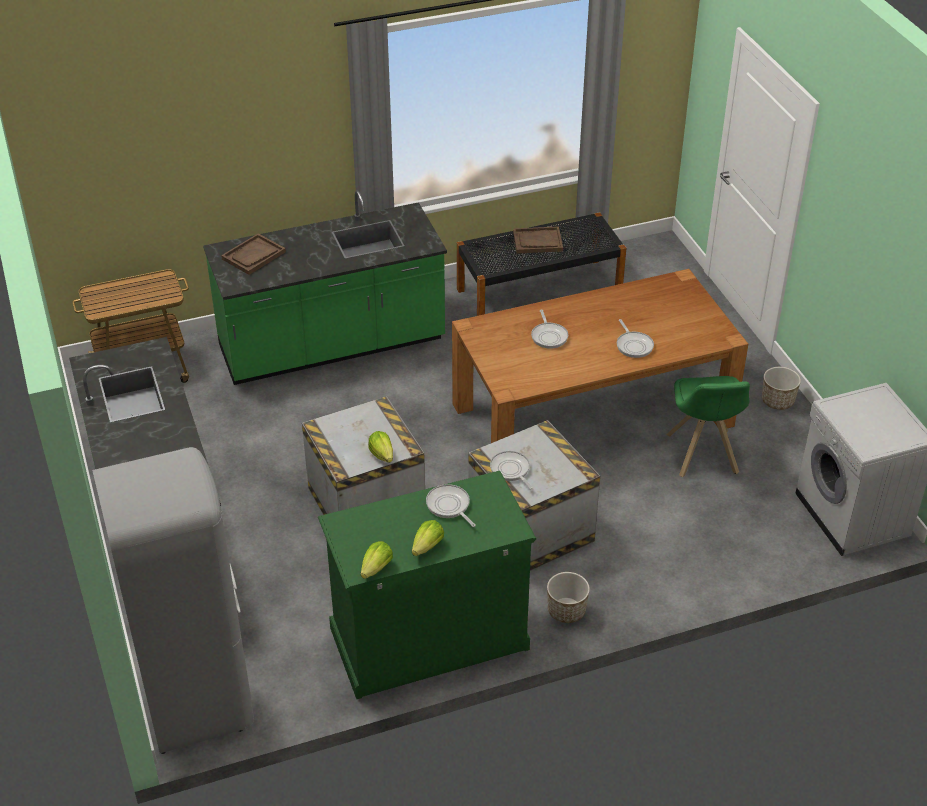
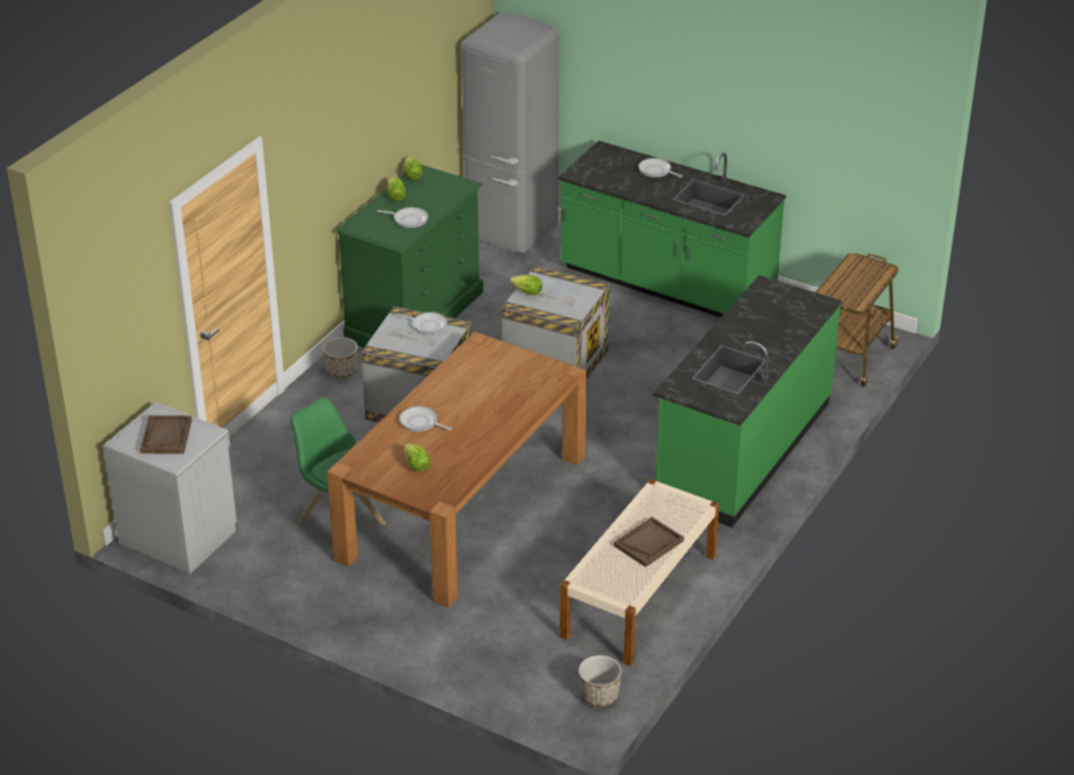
camera: 140 degrees right, 5 degrees down
brown tray [221,233,286,275] -> brown tray moved to [140,415,192,454]
black bench [457,212,626,316] -> beige bench [560,478,719,666]
frying pan [531,310,568,349] -> frying pan moved to [639,158,683,177]
planter [762,367,801,410] -> planter moved to [579,655,622,707]
none -> lettuce [404,443,430,472]

